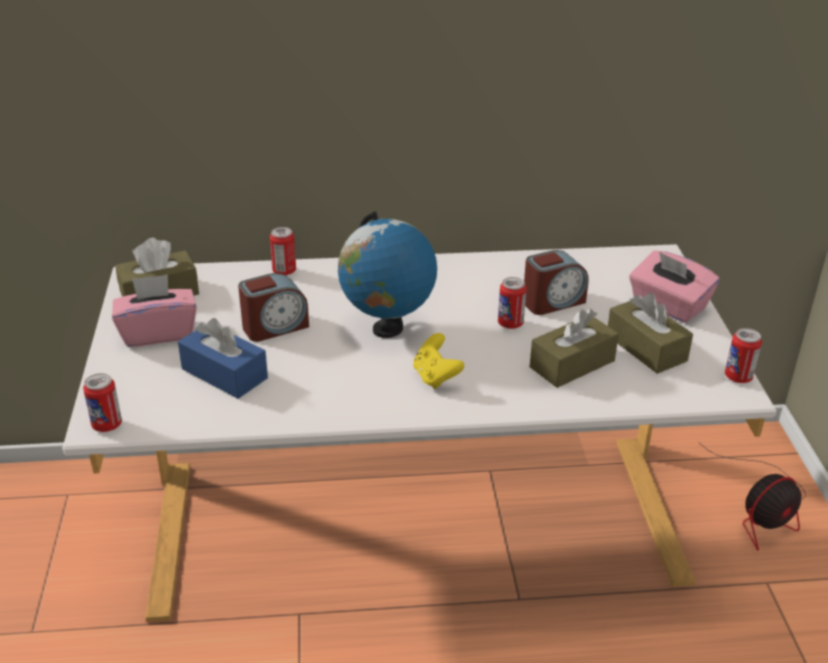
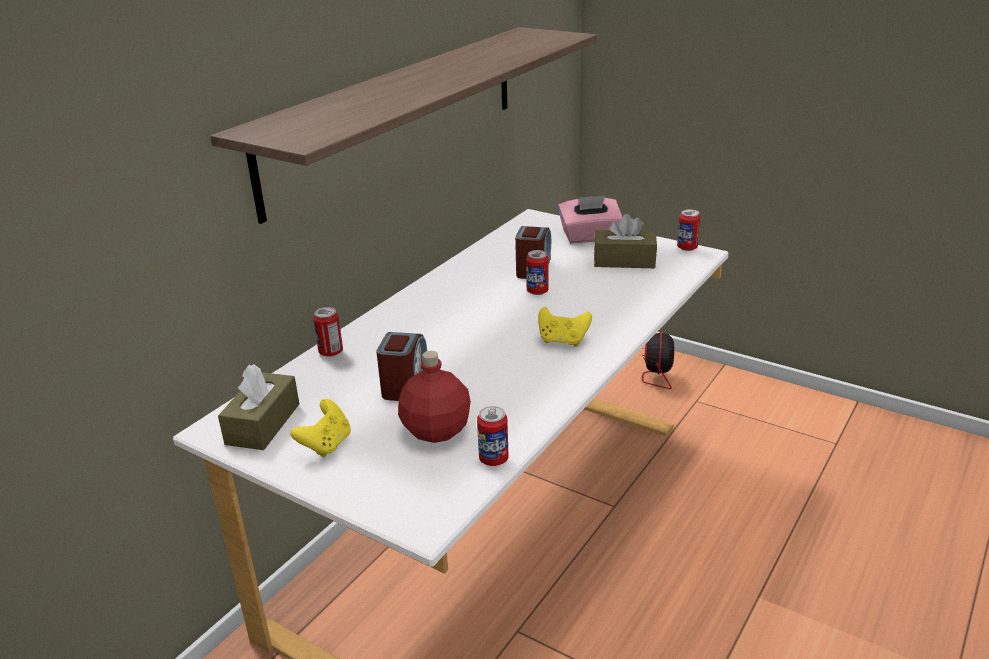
camera: 50 degrees left, 5 degrees down
can [83,373,122,432] -> can moved to [477,406,509,466]
pink tissue box [112,274,197,347] -> yellow game controller [290,399,351,458]
blue tissue box [178,318,268,399] -> red bottle [398,351,471,443]
globe [338,211,437,338] -> none
brown tissue box [530,309,619,388] -> none
none -> shelf [210,27,597,224]

